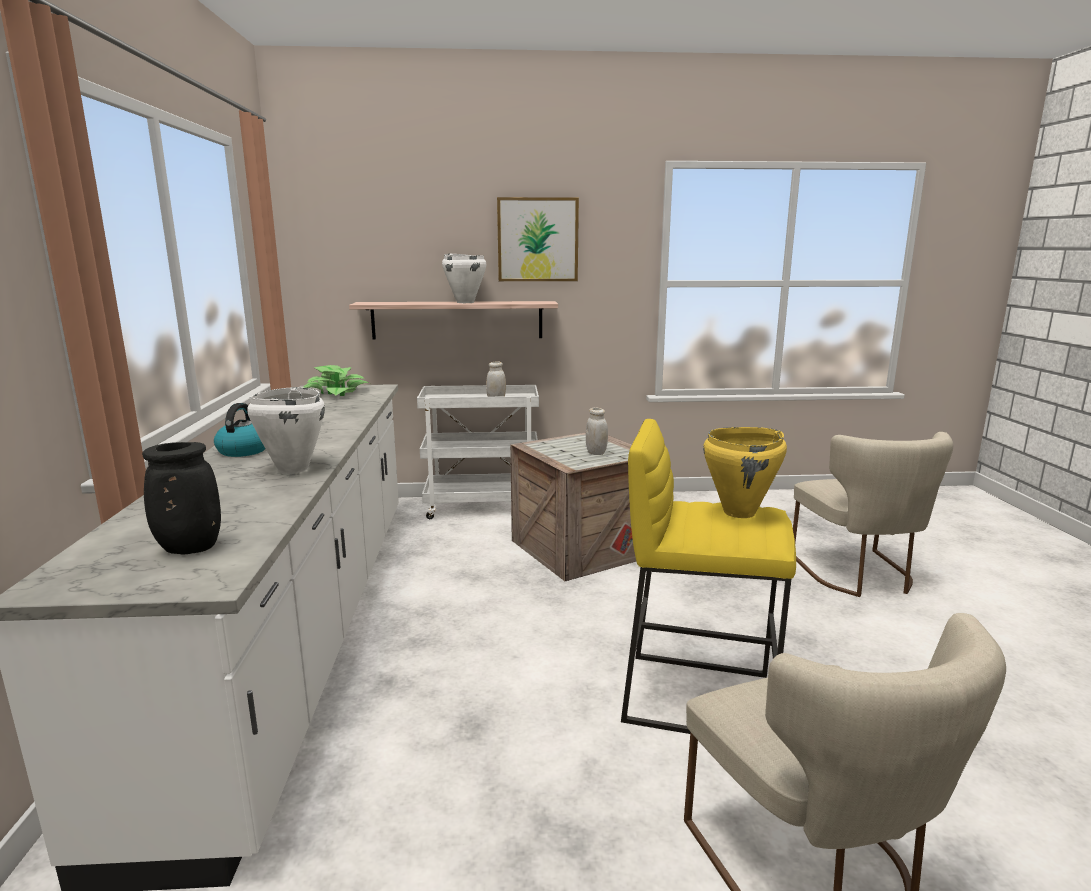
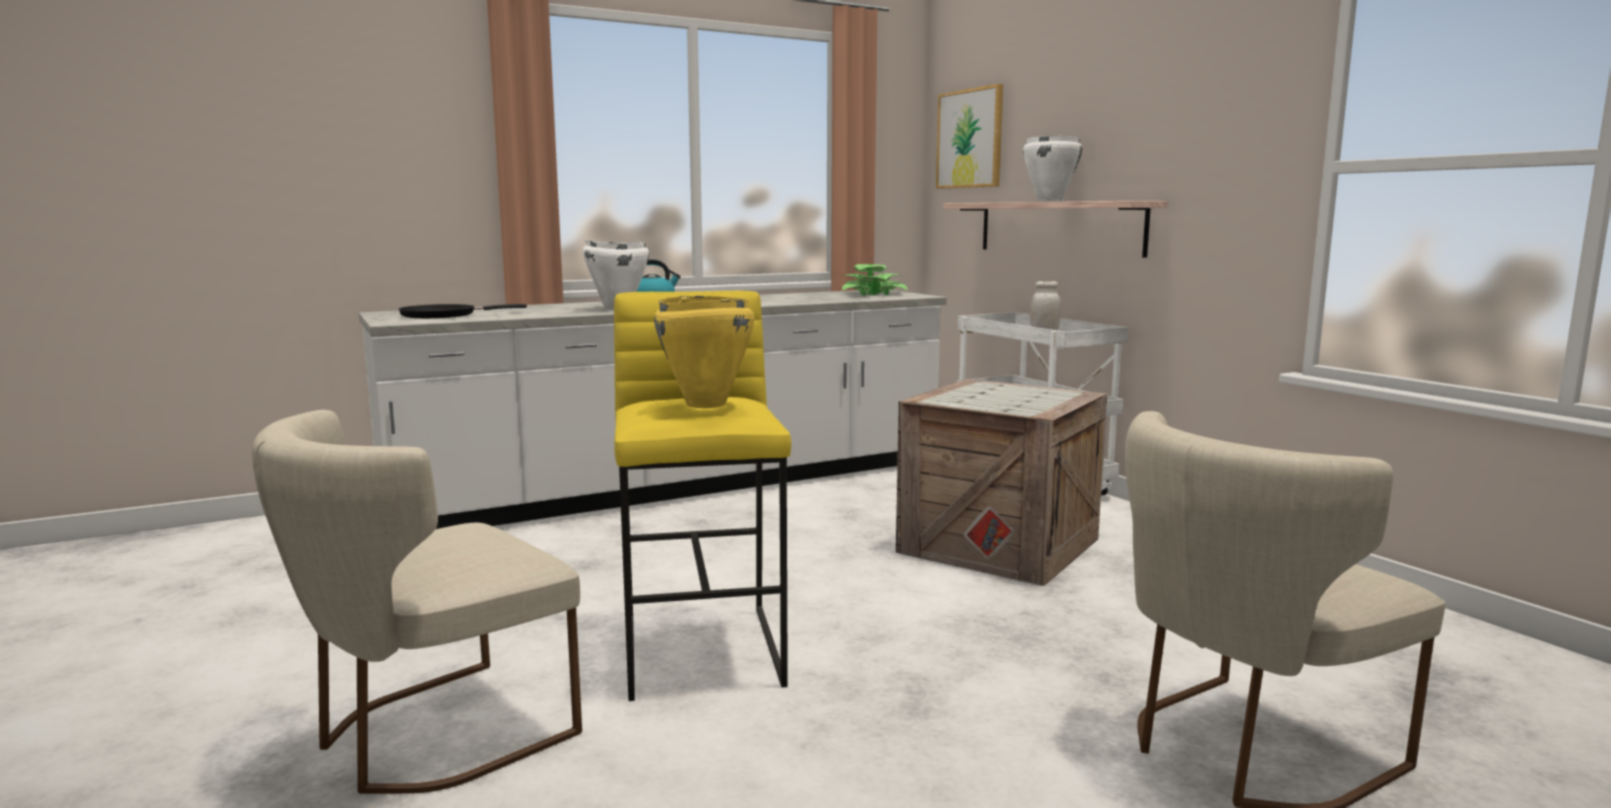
camera: 65 degrees right, 5 degrees down
black vase [142,442,221,555] -> black frying pan [399,304,527,318]
picture [497,197,579,281] -> picture moved to [936,84,1003,189]
white jar [586,408,608,455] -> none

